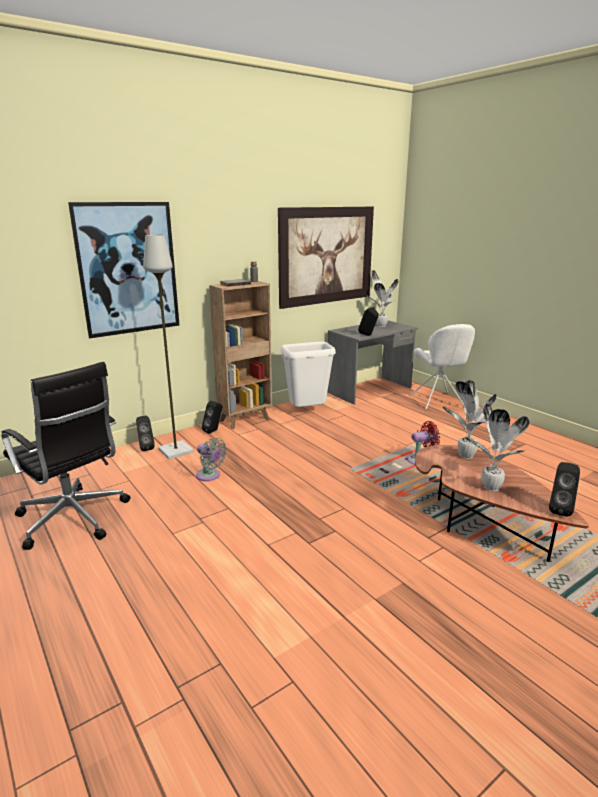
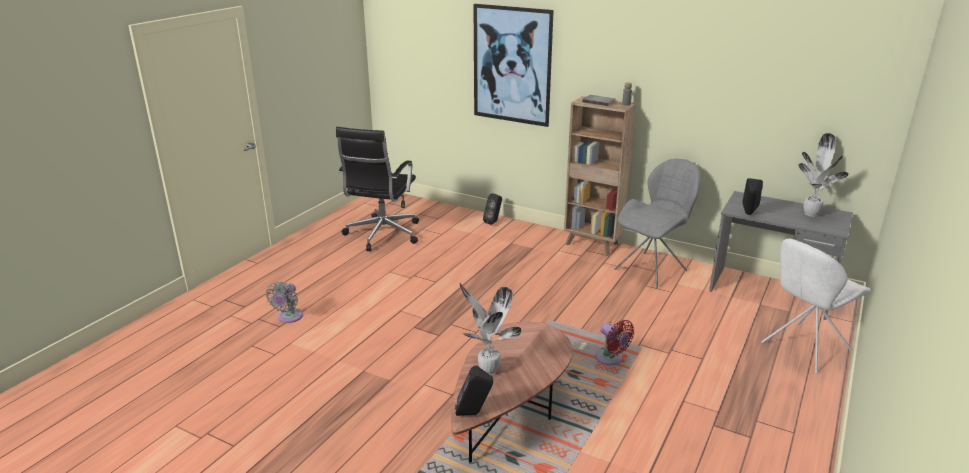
camera: 65 degrees right, 5 degrees up
grey floor lamp [143,234,194,460] -> none
grey fan [196,438,227,481] -> grey fan moved to [266,282,303,323]
black speaker [202,401,222,434] -> none
picture [278,207,374,309] -> none
white trash can [281,342,336,407] -> grey chair [614,159,701,288]
potted plant [443,380,497,459] -> none

